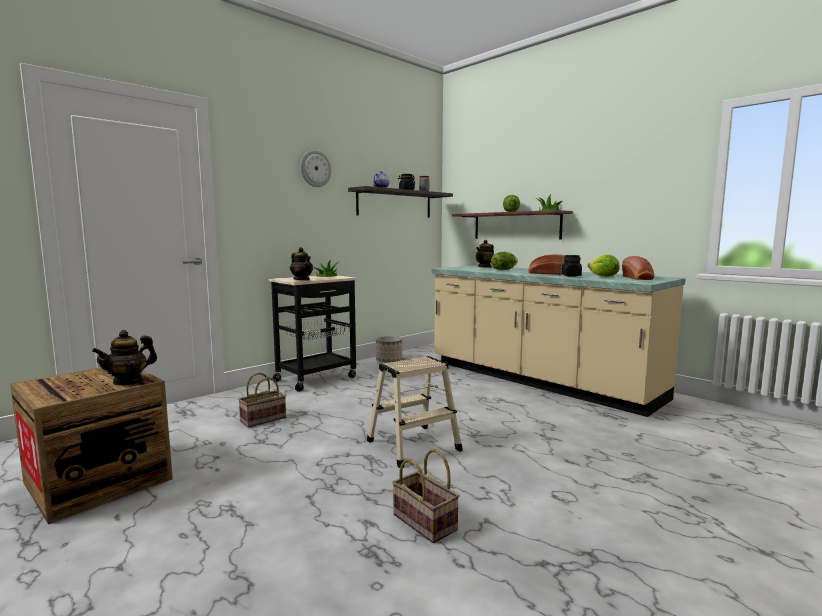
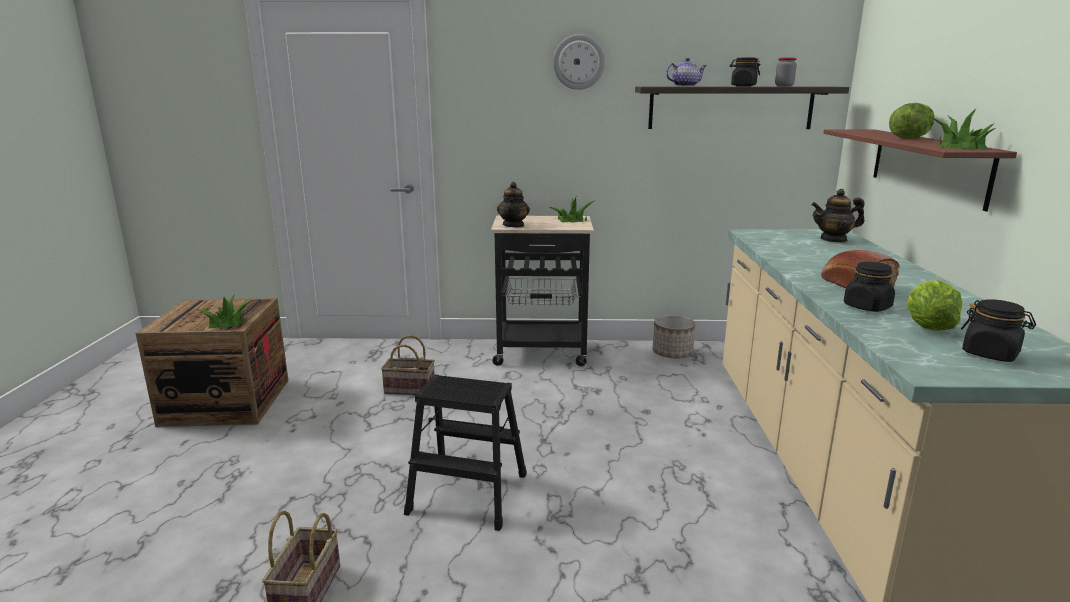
camera: 45 degrees right, 10 degrees up
teapot [92,330,157,386] -> potted plant [197,294,254,329]
beige step ladder [367,356,463,468] -> black step ladder [404,374,527,531]
lettuce [491,252,518,270] -> none
bread [622,256,655,280] -> black jar [961,299,1036,362]

